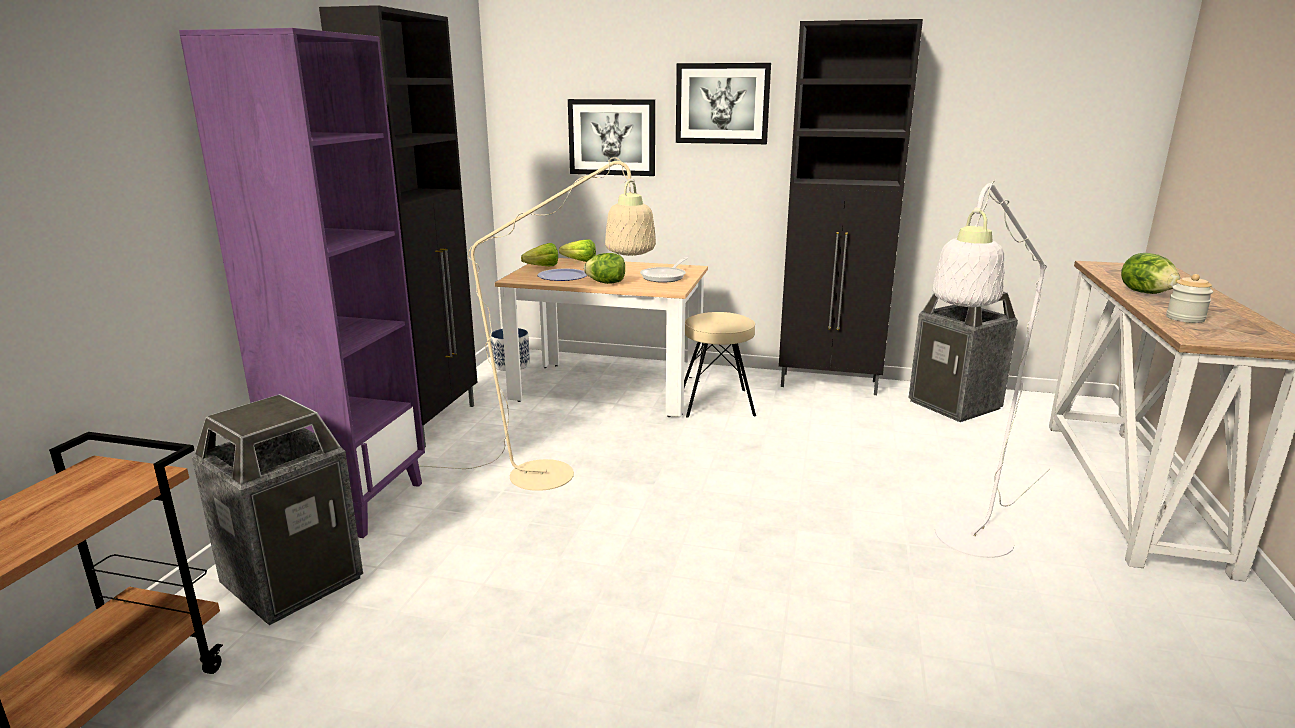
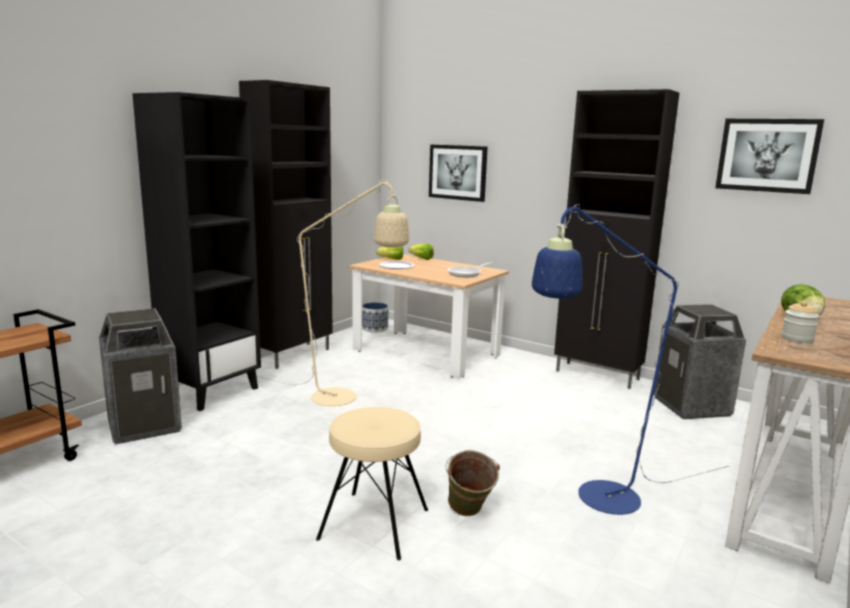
camera: 20 degrees right, 5 degrees down
purple bookcase [179,28,425,538] -> black bookcase [132,92,261,411]
lettuce [584,253,625,284] -> none
picture [676,63,771,144] -> picture moved to [715,119,824,194]
beige stool [684,312,756,418] -> beige stool moved to [316,407,428,560]
white floor lamp [933,179,1050,558] -> blue floor lamp [532,204,728,515]
none -> green bucket [446,450,500,516]

